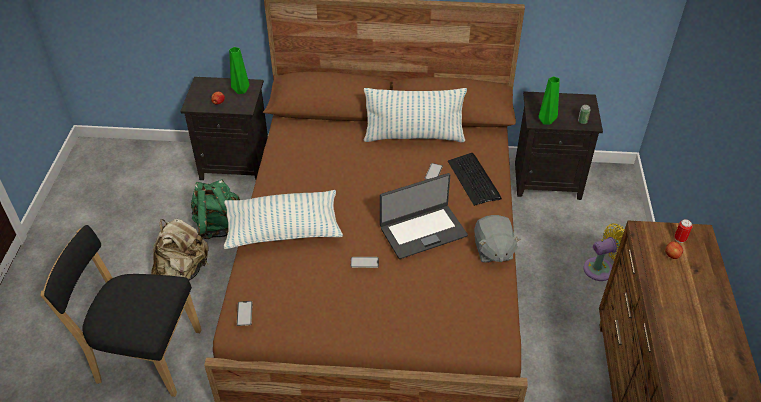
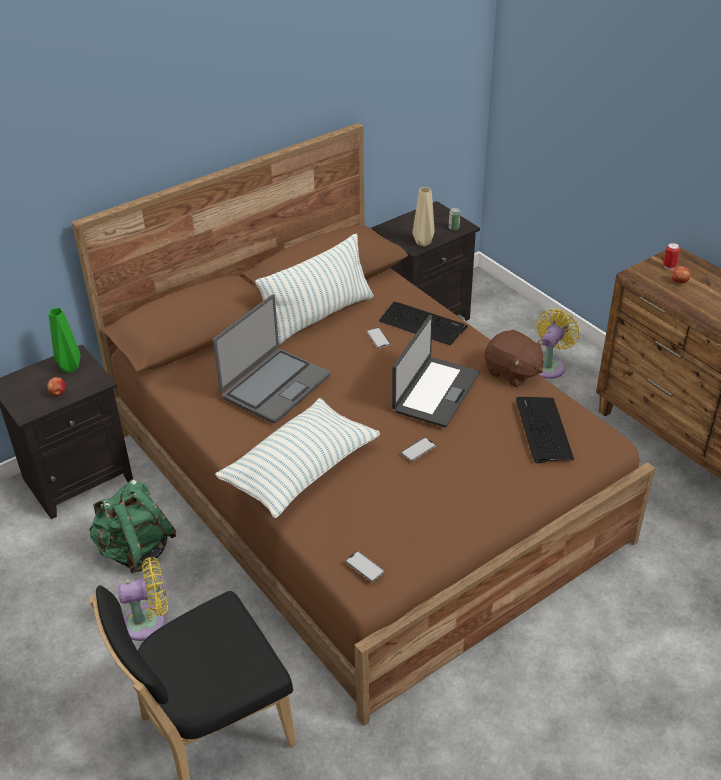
camera: 40 degrees left, 5 degrees down
beige backpack [151,219,209,280] -> yellow fan [118,557,168,641]
grey plush toy [474,215,521,263] -> brown plush toy [484,330,544,387]
green vase [539,76,560,125] -> beige vase [412,187,434,247]
none -> laptop [213,295,330,423]
none -> keyboard [516,396,574,463]

